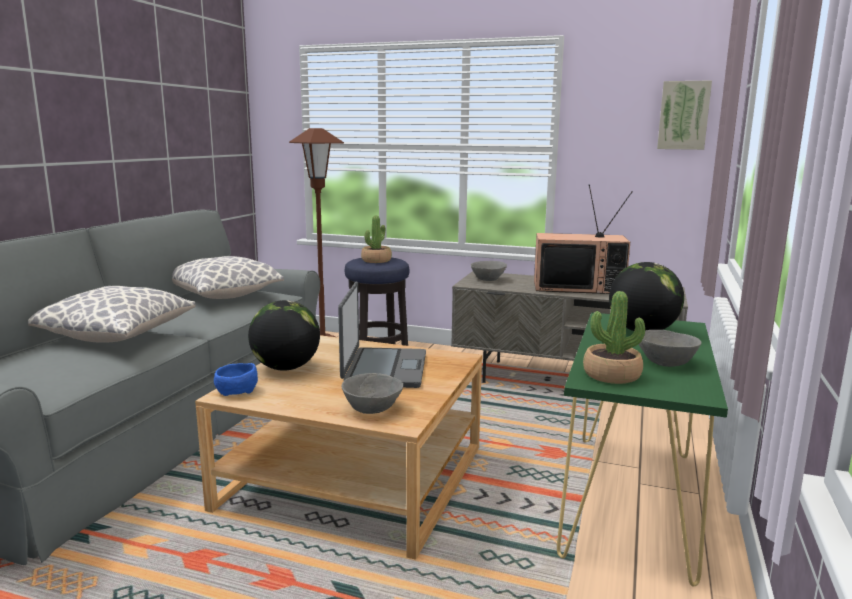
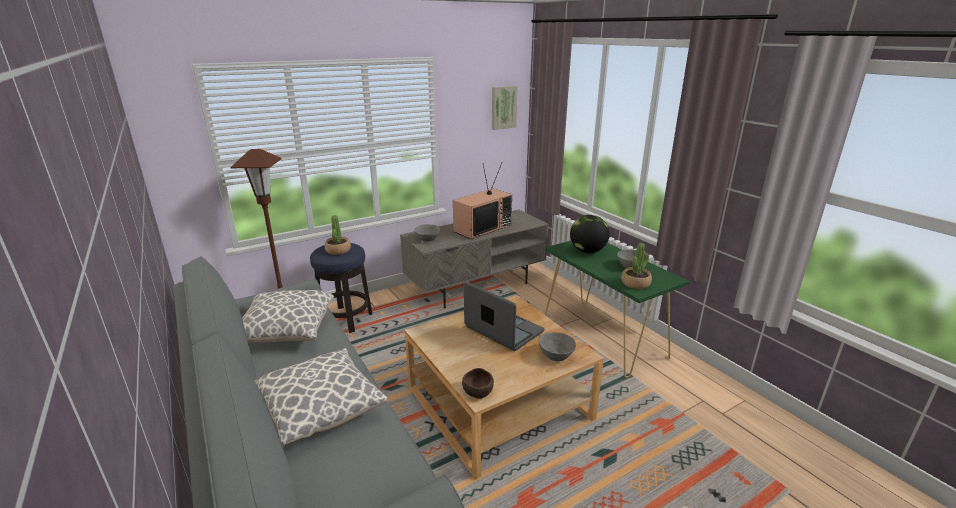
camera: 50 degrees left, 10 degrees up
blue bowl [214,363,258,396] -> brown bowl [462,368,494,399]
globe [248,300,320,371] -> none

